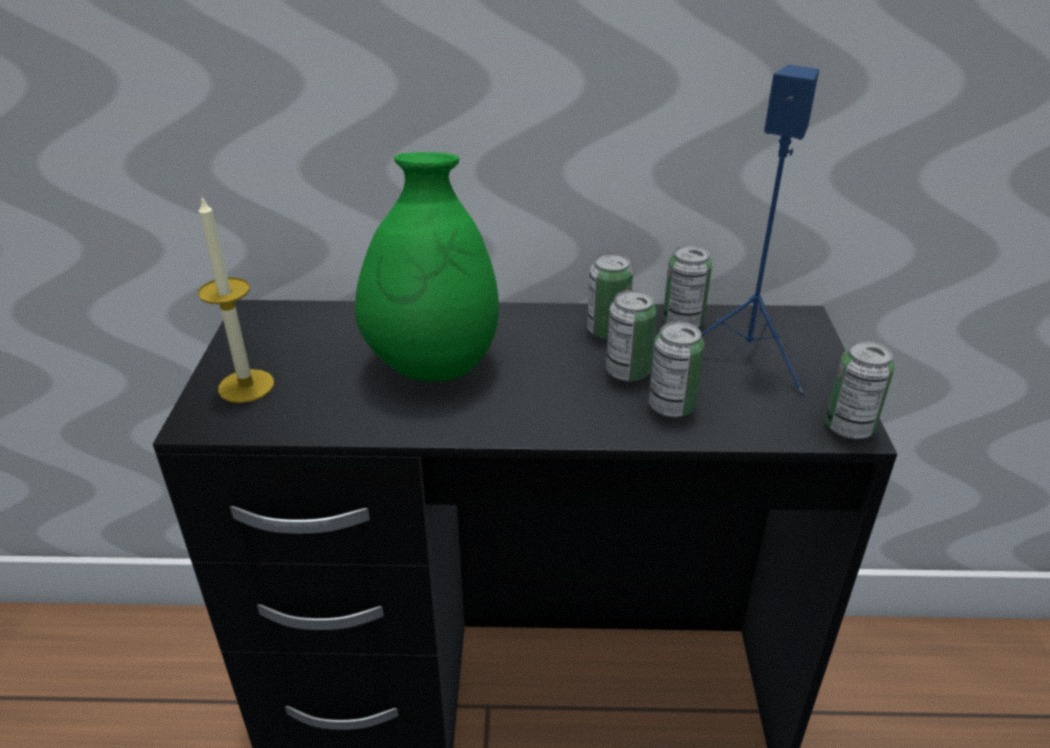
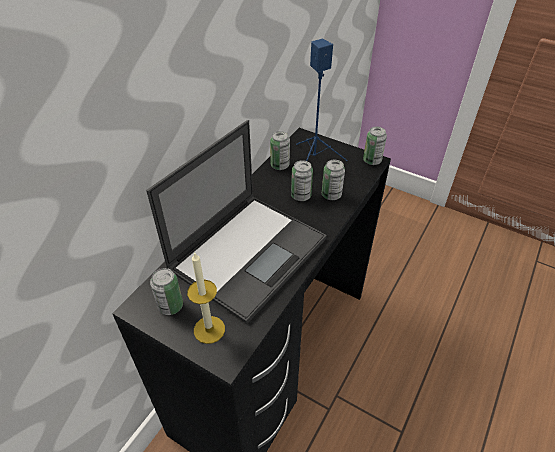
camera: 60 degrees left, 10 degrees up
green vase [355,152,499,382] -> laptop [146,120,327,324]
can [587,253,633,339] -> can moved to [150,268,183,315]

